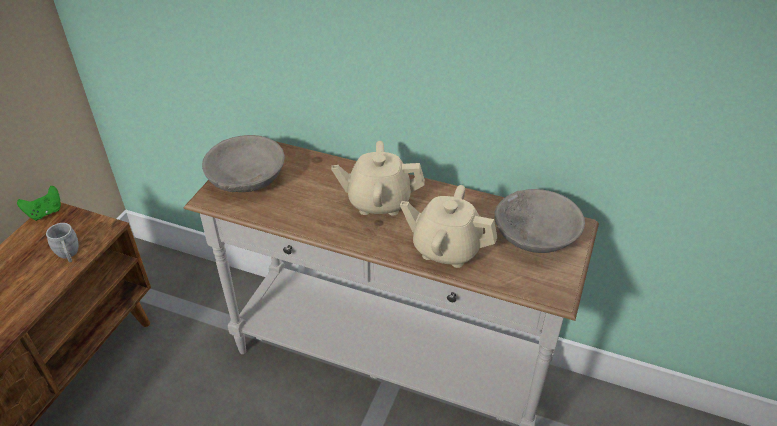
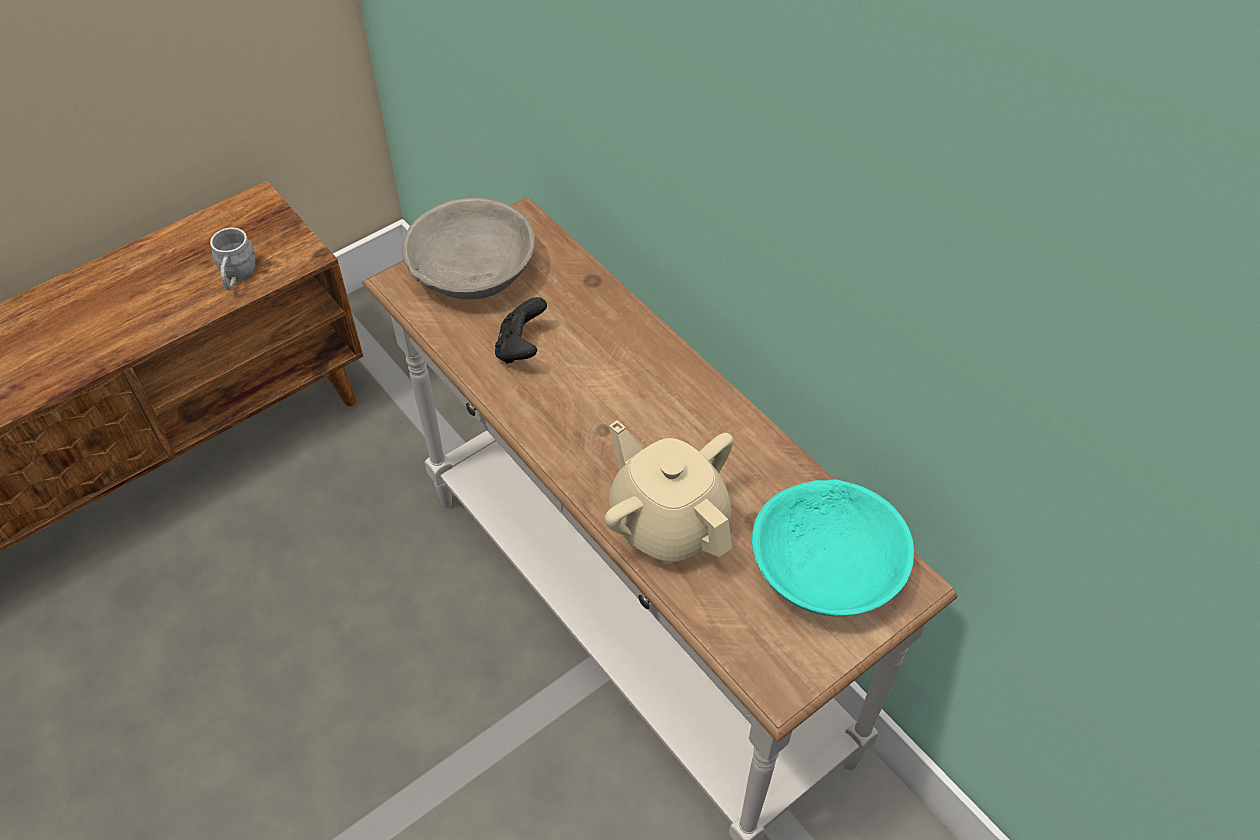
camera: 30 degrees right, 10 degrees up
green game controller [17,186,61,221] -> none
beige teapot [331,141,425,216] -> none
grey bowl [494,189,585,253] -> turquoise bowl [752,479,914,616]
none -> black game controller [495,297,547,364]

